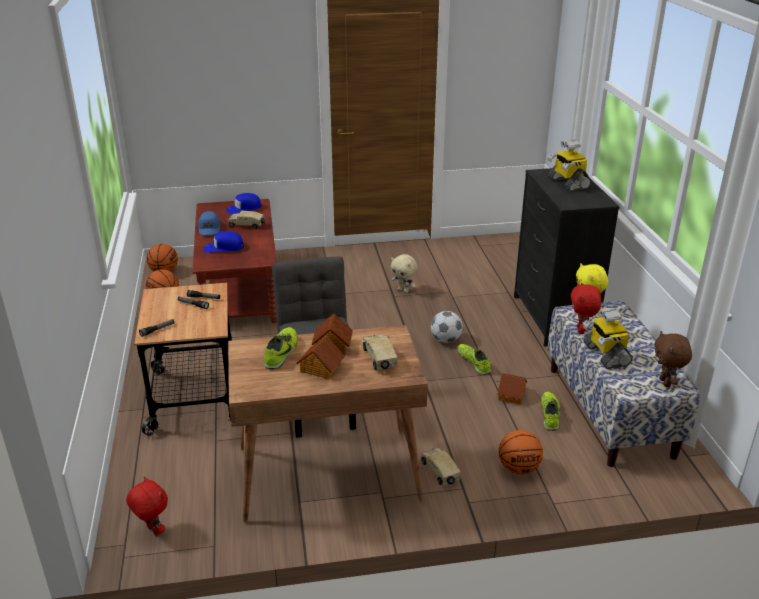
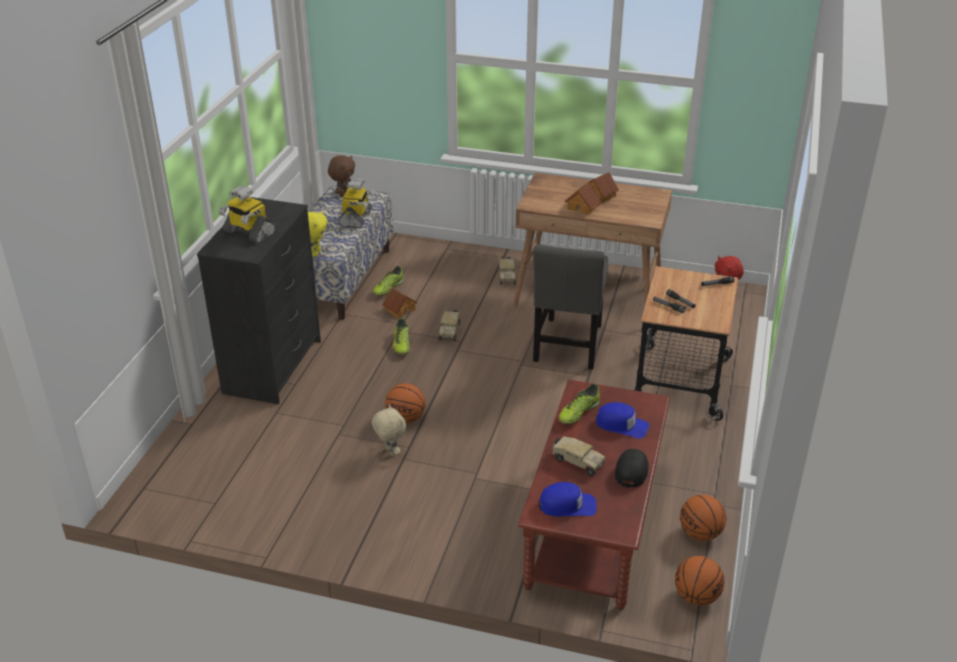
camera: 155 degrees left, 5 degrees up
blue cap [198,211,220,235] -> black cap [615,449,649,488]
shoe [264,327,298,370] -> shoe moved to [559,383,600,425]
toy truck [363,334,398,370] -> toy truck moved to [439,310,460,341]
football [431,311,463,343] -> none
basketball [499,430,543,474] -> basketball moved to [385,383,425,424]
toy robot [547,140,591,191] -> toy robot turned 120 degrees clockwise [218,186,276,244]
red plush toy [571,282,601,334] -> none

